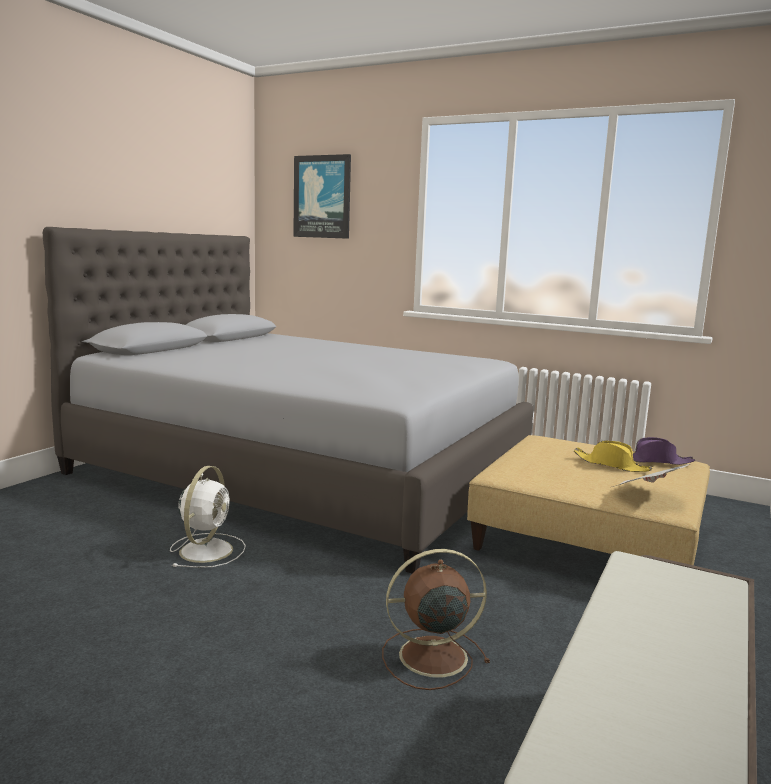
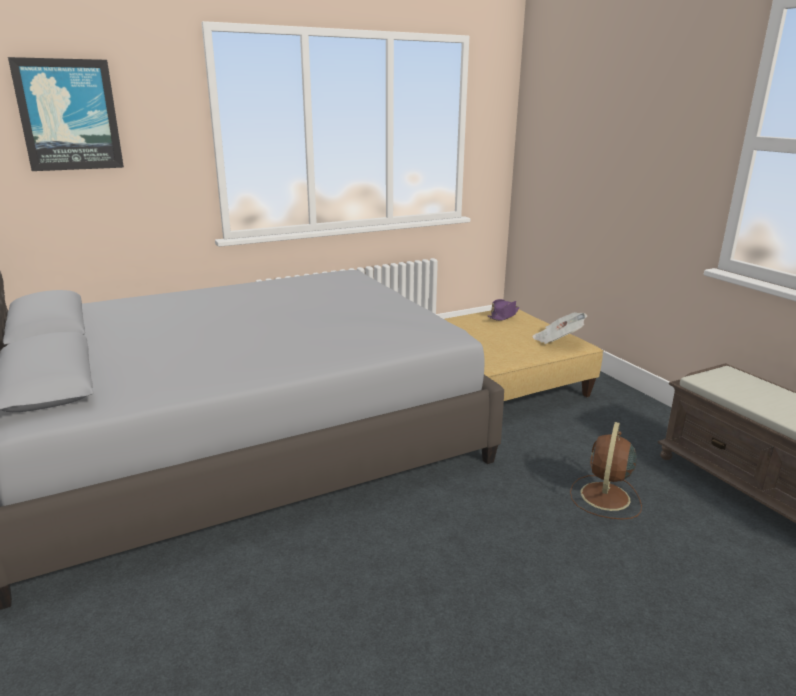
camera: 55 degrees left, 10 degrees up
white fan [170,466,246,568] -> none
yellow hat [574,441,652,472] -> none

